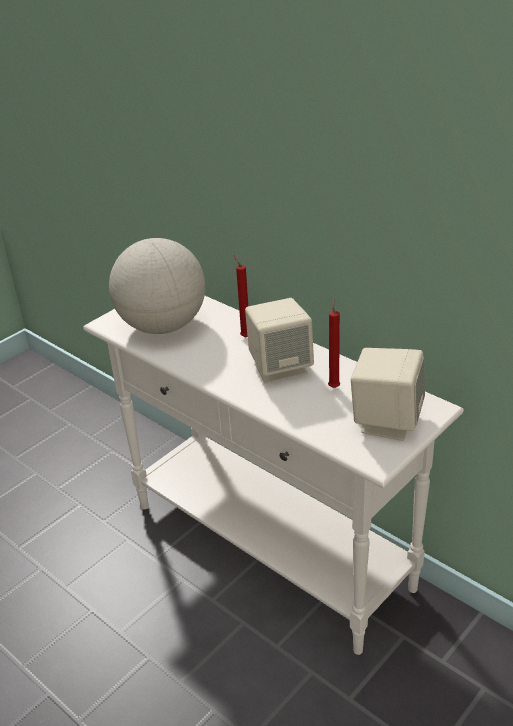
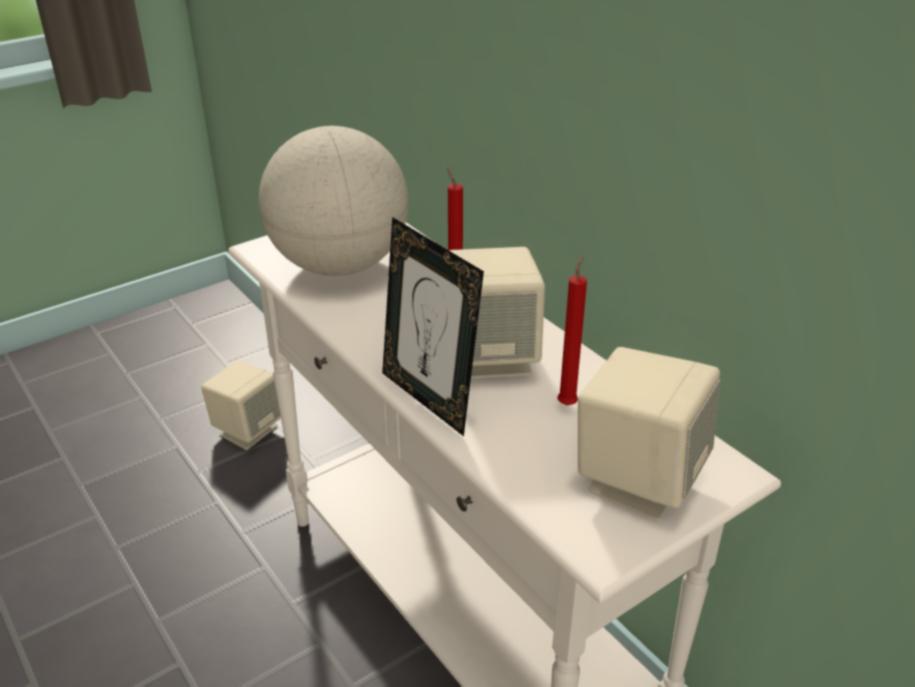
camera: 10 degrees right, 0 degrees up
none -> beige speaker [201,361,281,450]
none -> picture frame [382,217,484,436]

